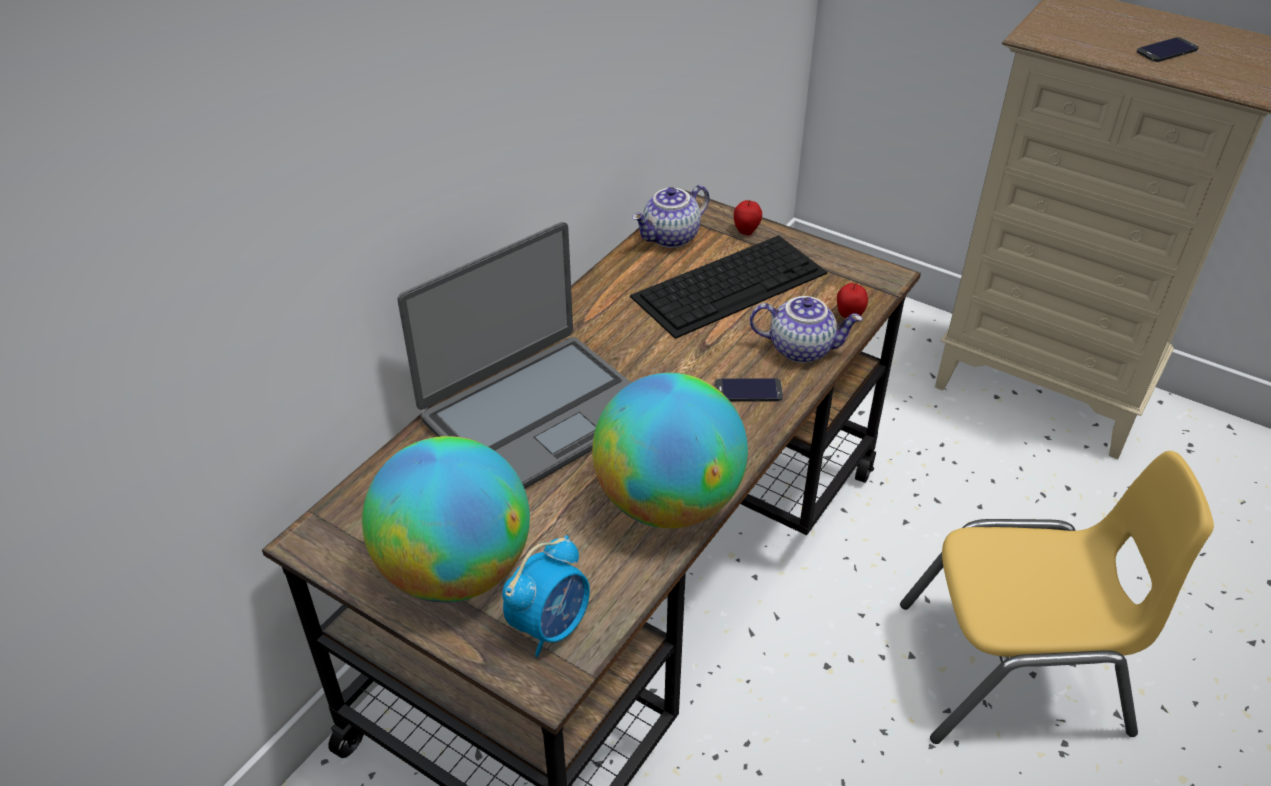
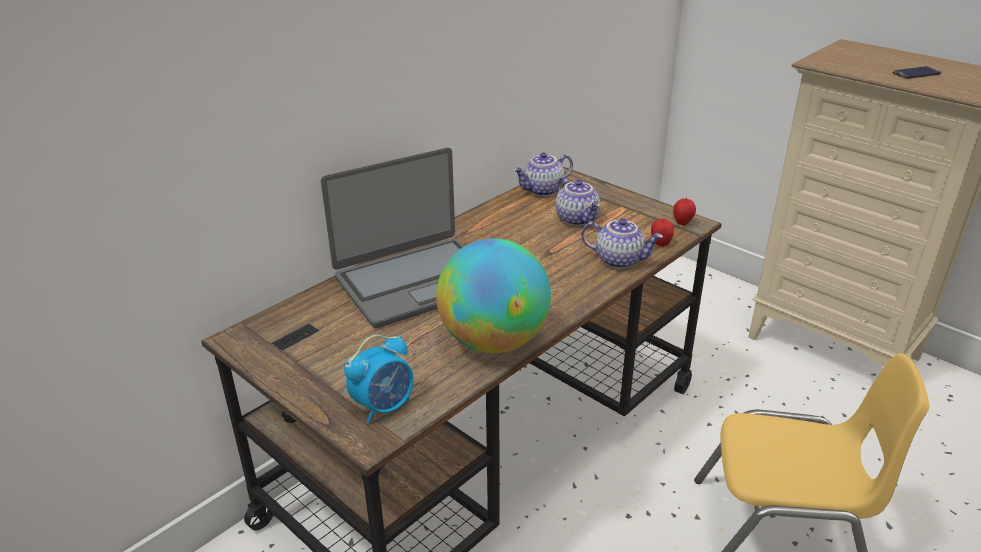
camera: 10 degrees right, 10 degrees down
globe [362,436,530,603] -> none
keyboard [630,235,827,339] -> teapot [556,177,600,226]
phone [715,378,783,402] -> none
apple [734,200,762,235] -> apple moved to [673,197,696,226]

